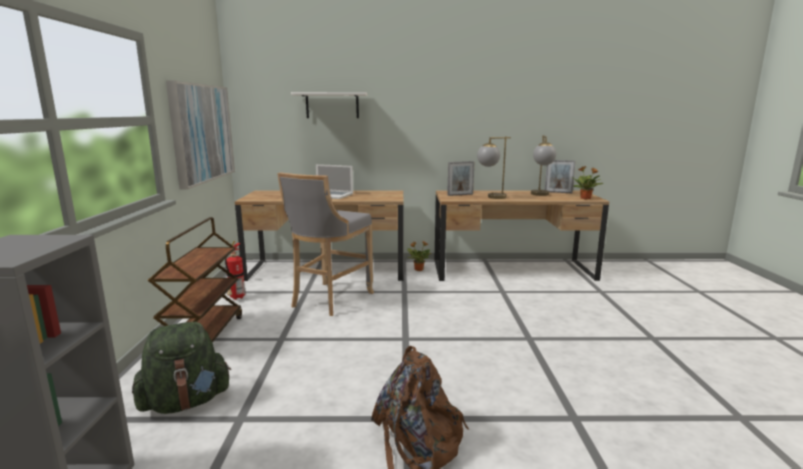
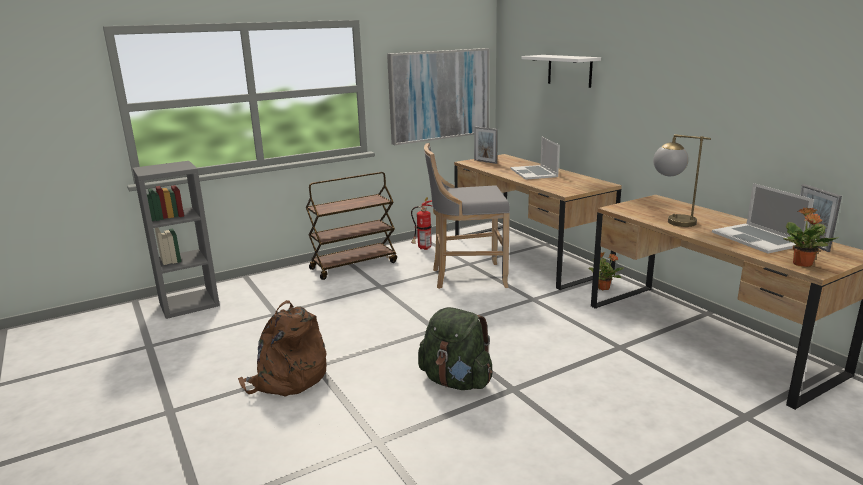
camera: 60 degrees right, 5 degrees up
green backpack [132,322,231,414] -> green backpack moved to [418,307,492,390]
picture frame [447,161,474,196] -> picture frame moved to [474,126,498,164]
table lamp [531,135,556,196] -> laptop [712,183,814,253]

